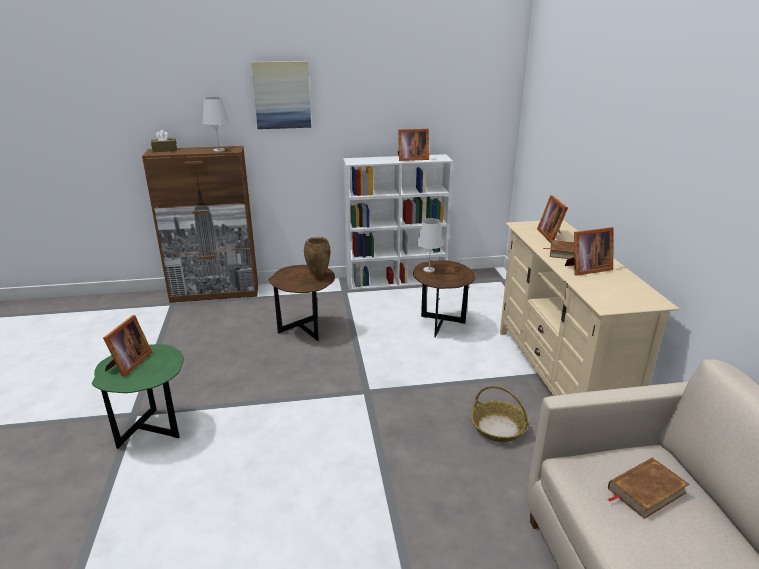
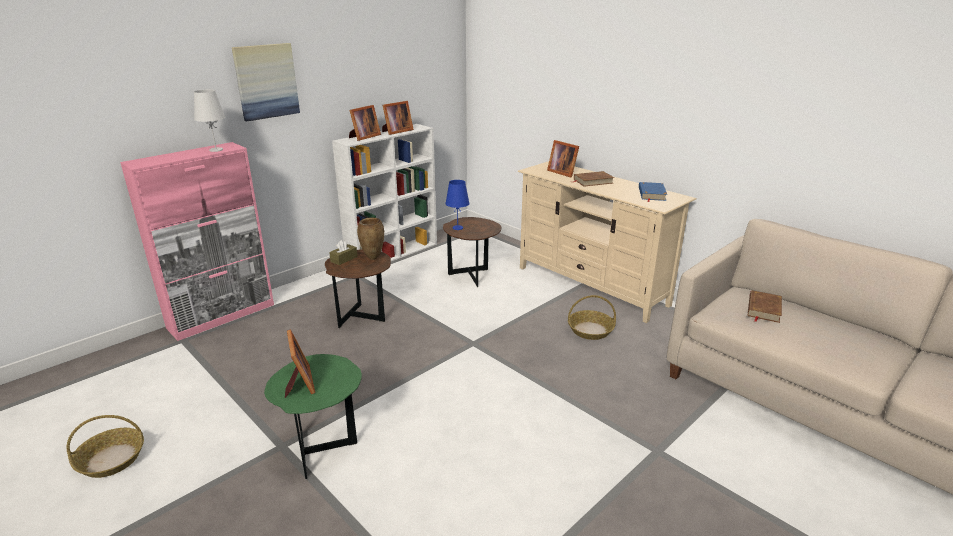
camera: 35 degrees left, 0 degrees up
brown cabinet [142,146,258,303] -> pink cabinet [120,142,274,341]
brown tissue box [151,130,177,152] -> brown tissue box moved to [329,240,358,265]
white table lamp [417,218,443,272] -> blue table lamp [445,180,470,230]
picture frame [565,227,614,276] -> picture frame moved to [349,105,381,141]
none -> basket [67,415,144,478]
none -> blue book [639,182,667,202]

